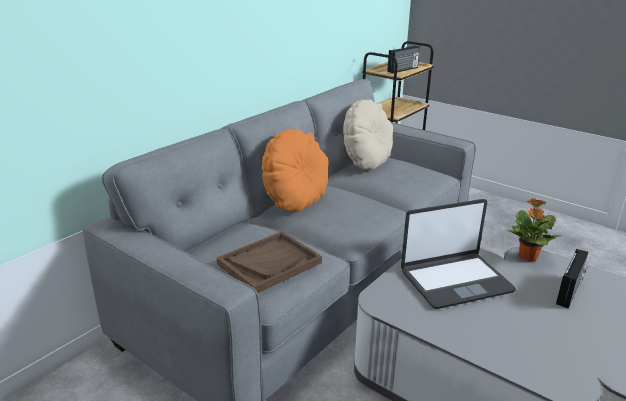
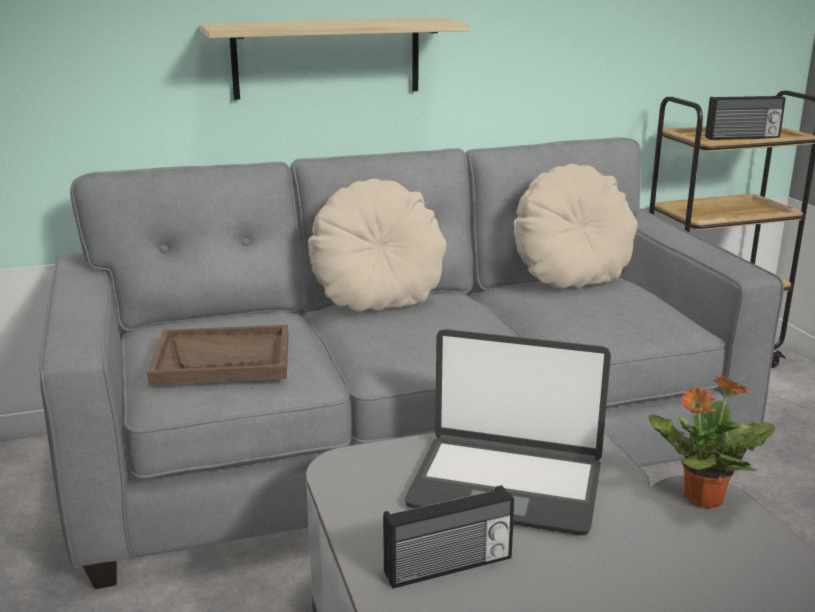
camera: 35 degrees right, 5 degrees down
orange pillow [262,129,328,212] -> beige pillow [308,179,447,312]
radio [556,249,588,309] -> radio moved to [383,485,514,589]
none -> shelf [200,18,470,100]

